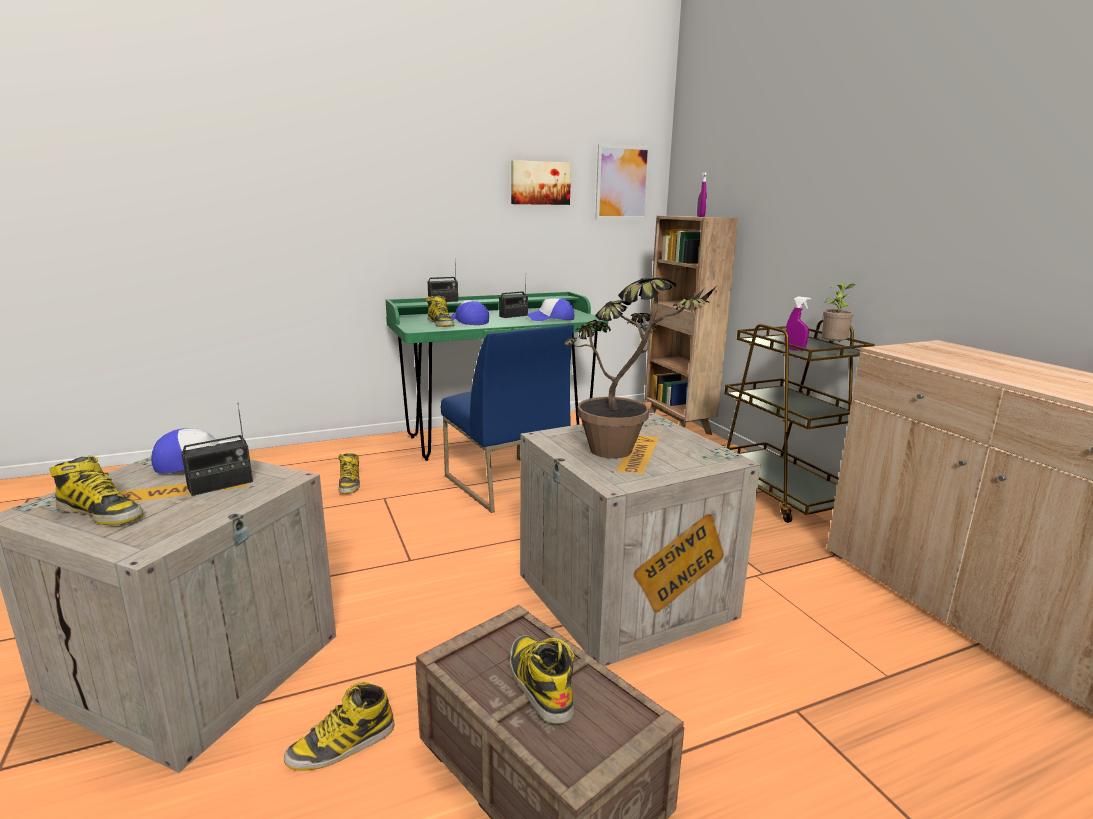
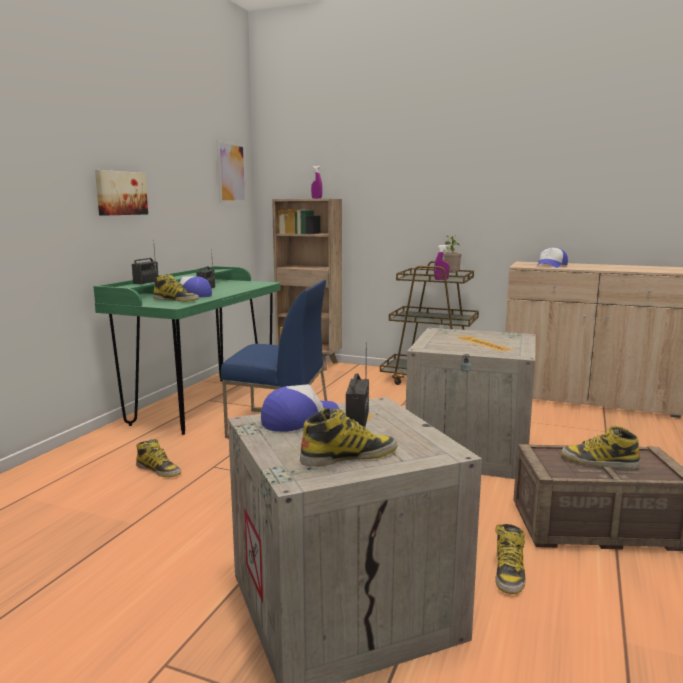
camera: 45 degrees left, 5 degrees down
picture [511,160,571,205] -> picture moved to [95,170,148,216]
cap [527,298,575,321] -> cap moved to [537,247,568,268]
potted plant [563,278,717,459] -> none

